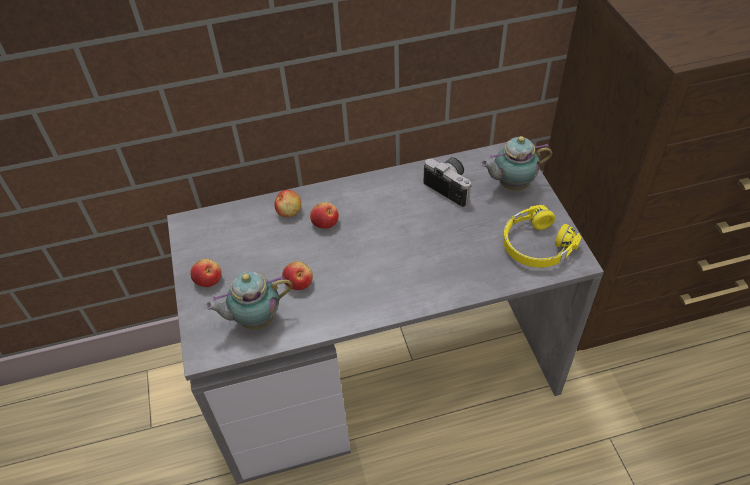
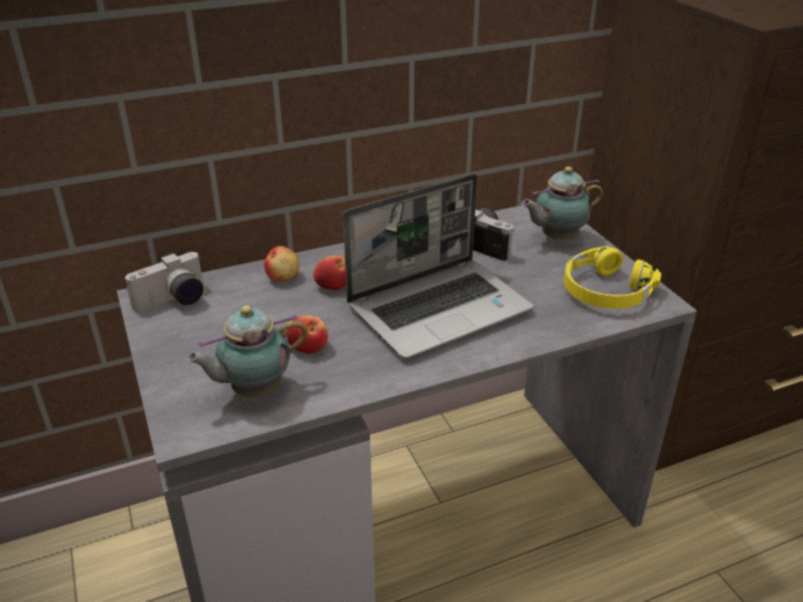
camera: 10 degrees left, 15 degrees down
apple [190,259,222,287] -> none
none -> camera [125,252,203,312]
none -> laptop [343,174,533,359]

